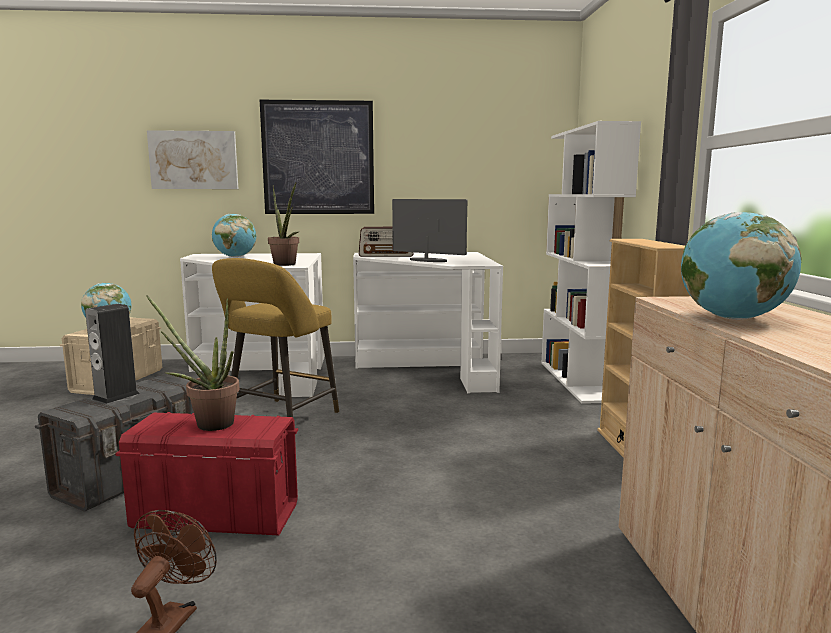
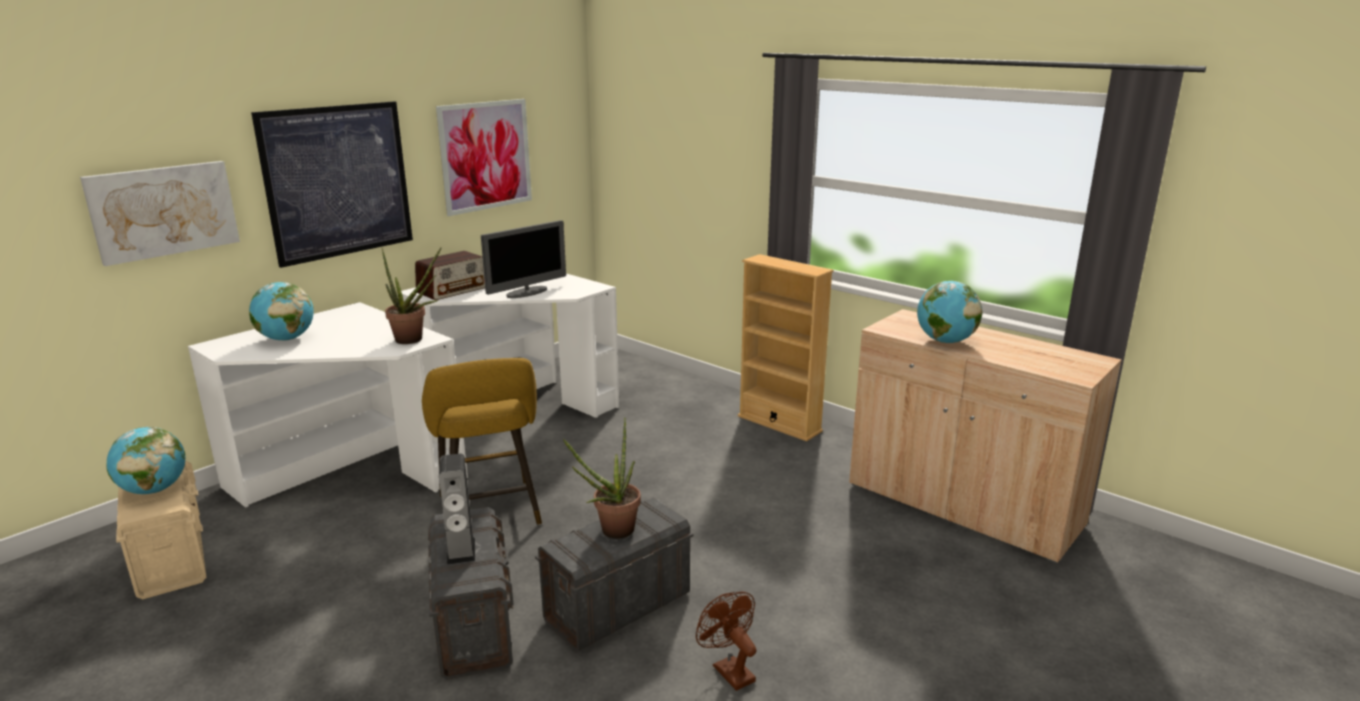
camera: 45 degrees left, 10 degrees up
red storage box [115,412,298,535] -> grey storage box [535,497,694,652]
monitor [392,199,468,262] -> monitor turned 150 degrees clockwise [481,220,566,298]
white bookcase [541,121,641,404] -> none
none -> picture [436,99,532,216]

